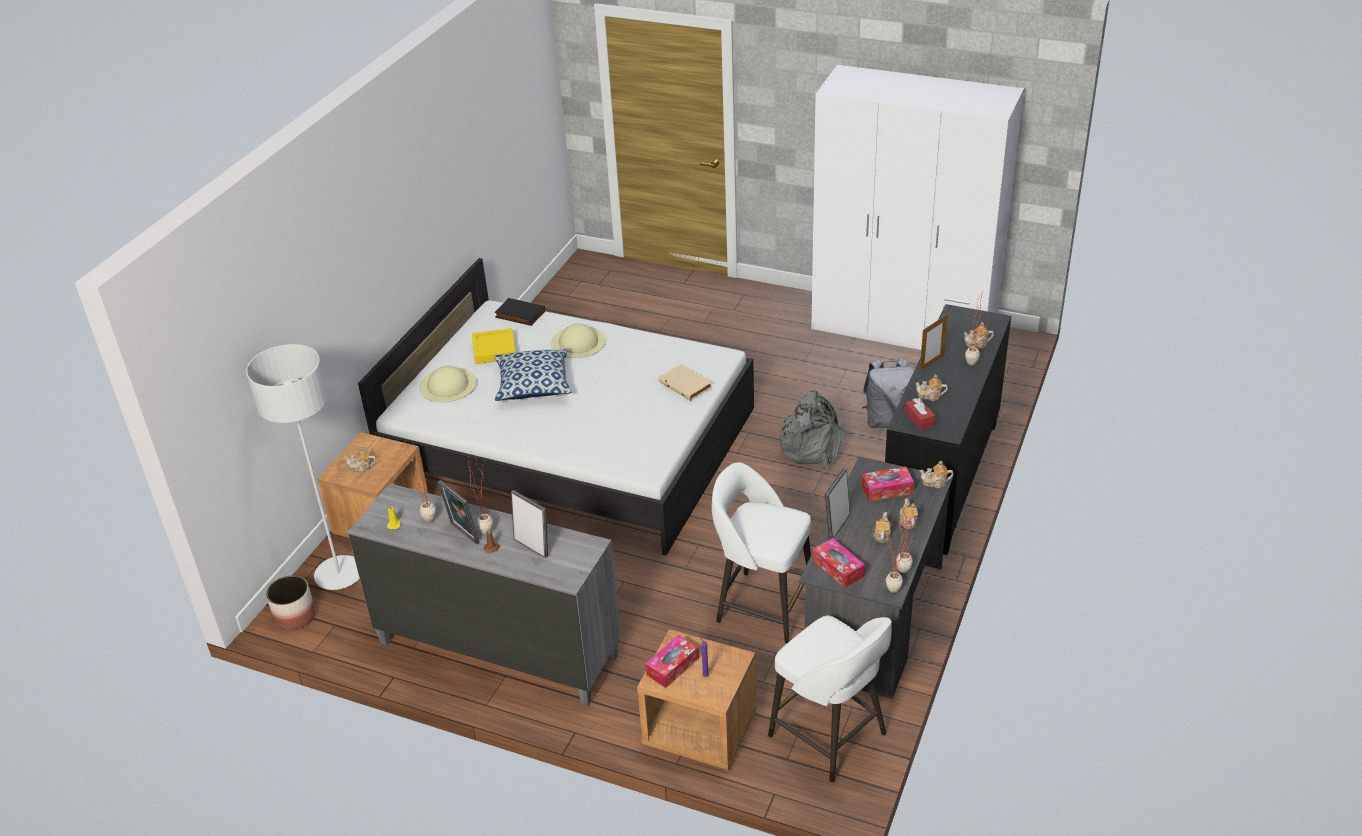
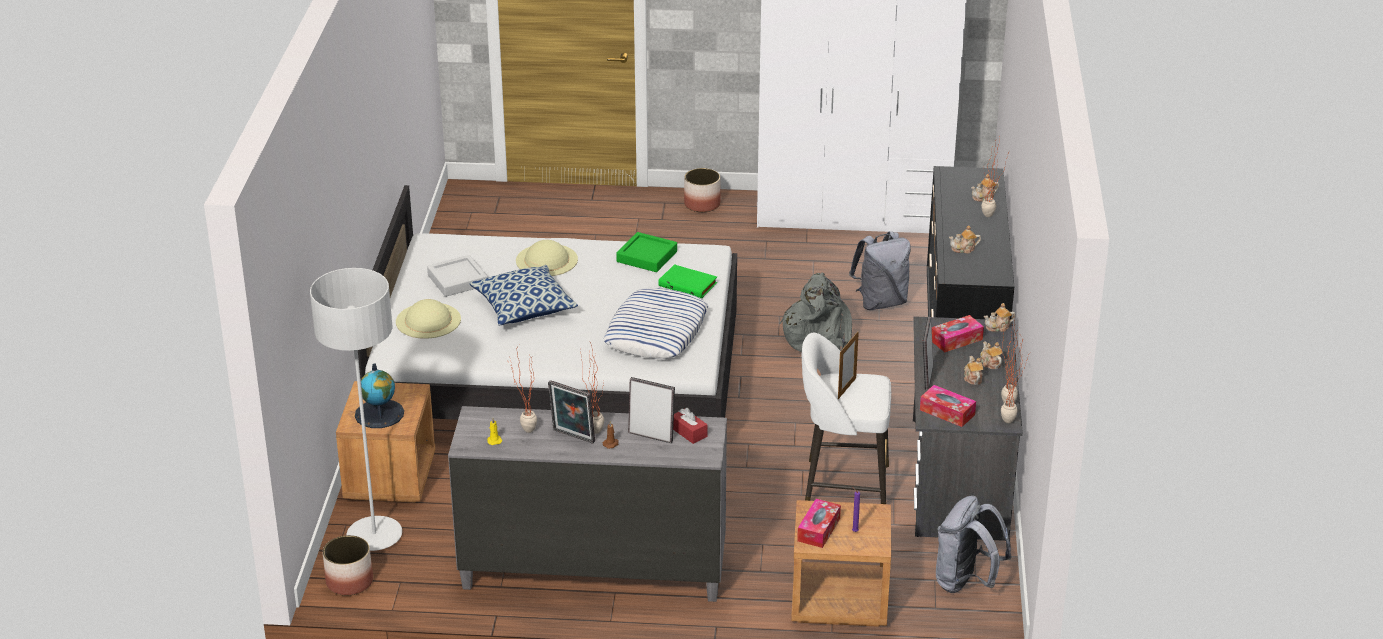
camera: 20 degrees left, 5 degrees down
teapot [344,447,376,473] -> globe [355,363,404,428]
yellow tray [472,328,516,364] -> grey tray [427,255,488,297]
black book [495,298,545,326] -> none
beige book [659,364,712,401] -> green book [658,264,717,298]
white stool [768,615,892,782] -> grey backpack [936,496,1012,593]
red tissue box [905,398,936,430] -> red tissue box moved to [673,408,707,444]
picture frame [920,314,948,372] -> picture frame moved to [838,331,859,399]
none -> pillow [604,288,708,359]
none -> green tray [616,232,677,272]
none -> planter [684,168,721,212]

